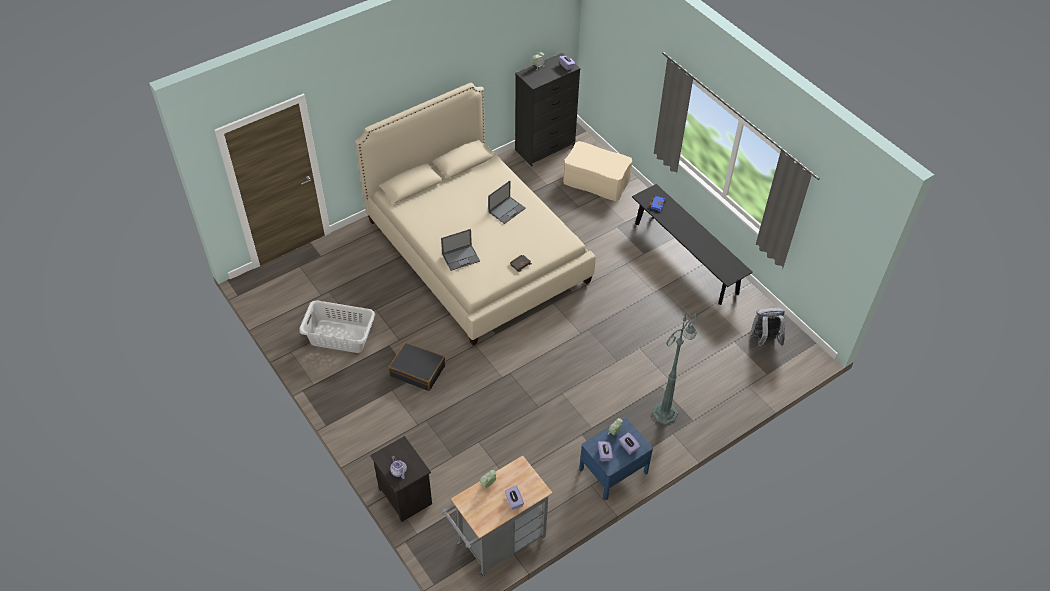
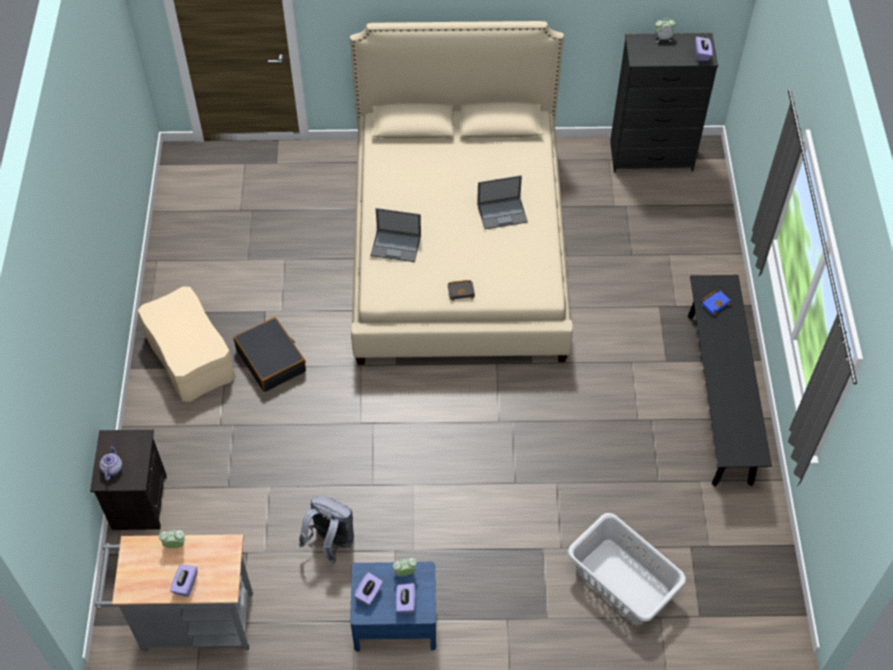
camera: 35 degrees right, 5 degrees up
grey laundry basket [299,301,375,353] -> grey laundry basket moved to [567,513,686,624]
beige ottoman [563,141,632,201] -> beige ottoman moved to [138,287,236,401]
green floor lamp [651,309,698,425] -> none
grey backpack [750,308,785,348] -> grey backpack moved to [299,496,354,563]

